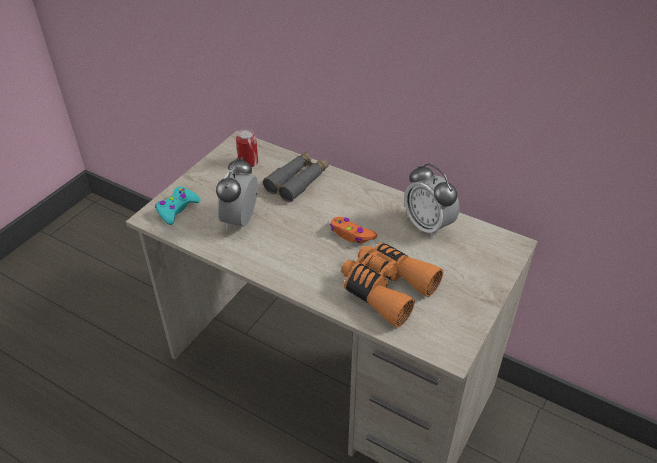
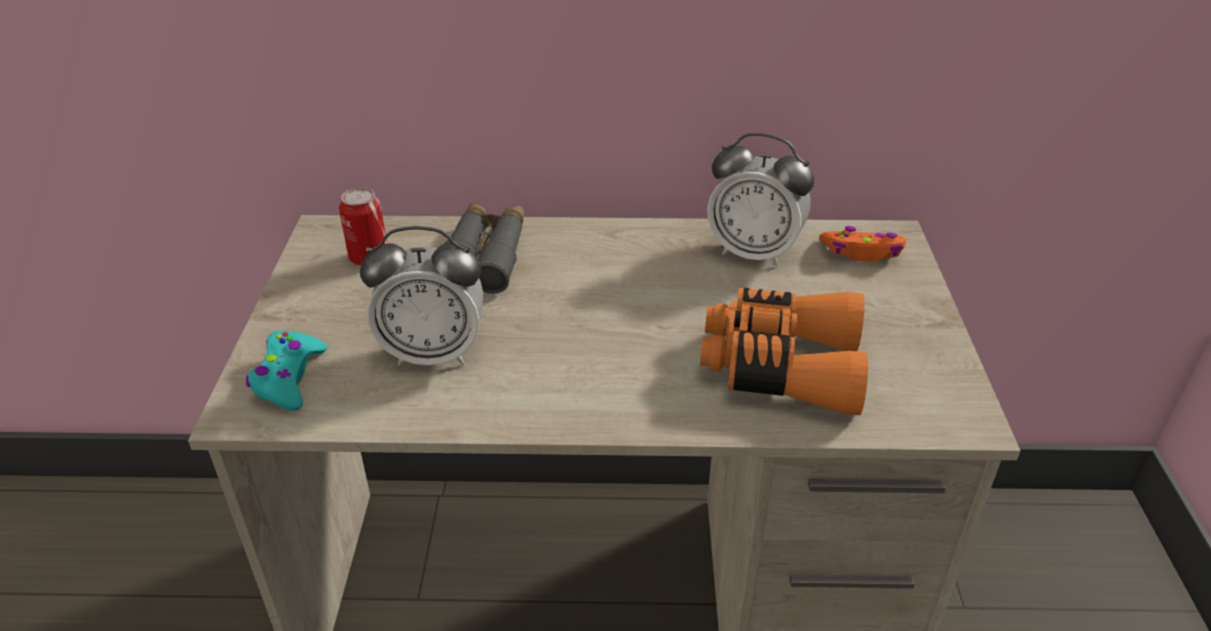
camera: 30 degrees left, 5 degrees down
alarm clock [216,157,258,229] -> alarm clock turned 75 degrees counterclockwise [360,226,483,366]
orange game controller [330,217,378,244] -> orange game controller moved to [819,226,906,261]

